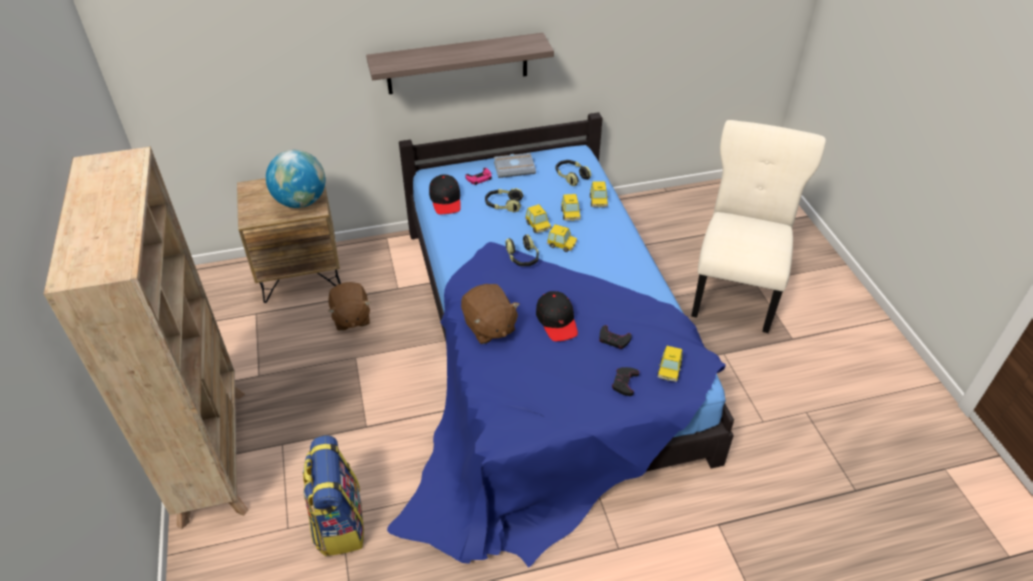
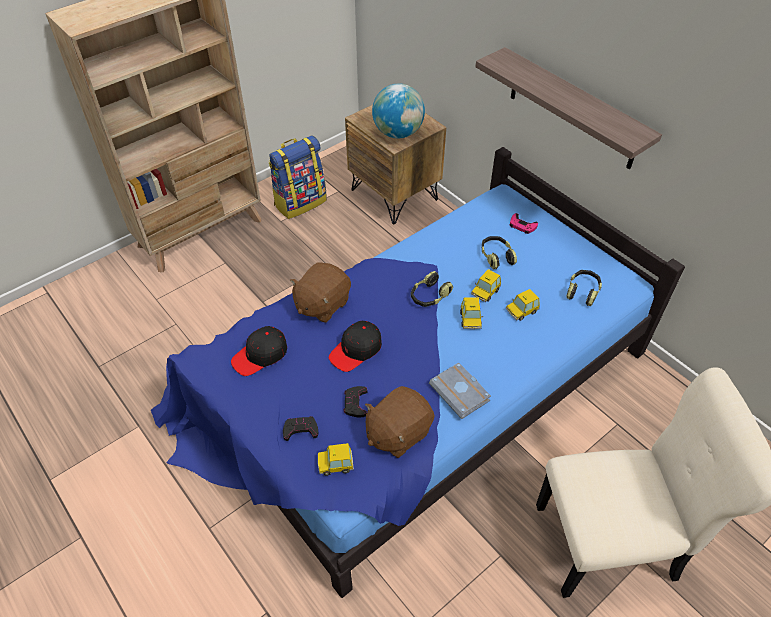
camera: 65 degrees right, 5 degrees up
backpack [303,435,364,556] -> backpack moved to [269,135,327,219]
brown plush toy [328,282,371,331] -> brown plush toy moved to [365,386,435,458]
black cap [429,174,461,214] -> black cap moved to [231,326,287,376]
grey book [494,153,536,178] -> grey book moved to [429,362,491,419]
toy car [590,181,609,207] -> none

